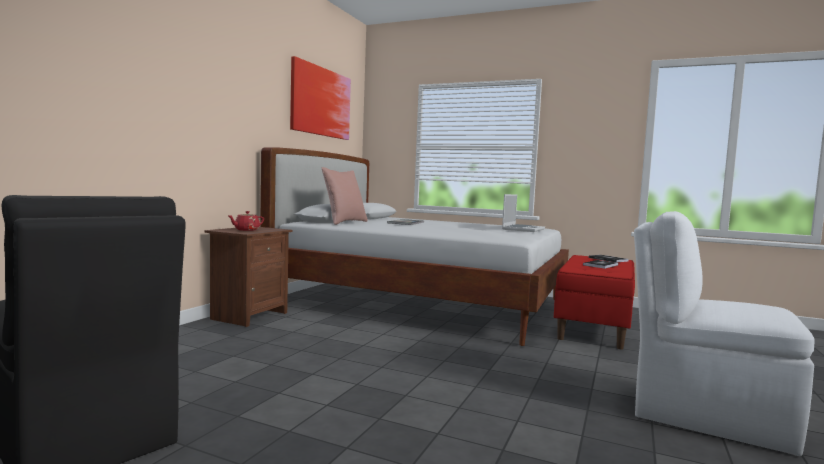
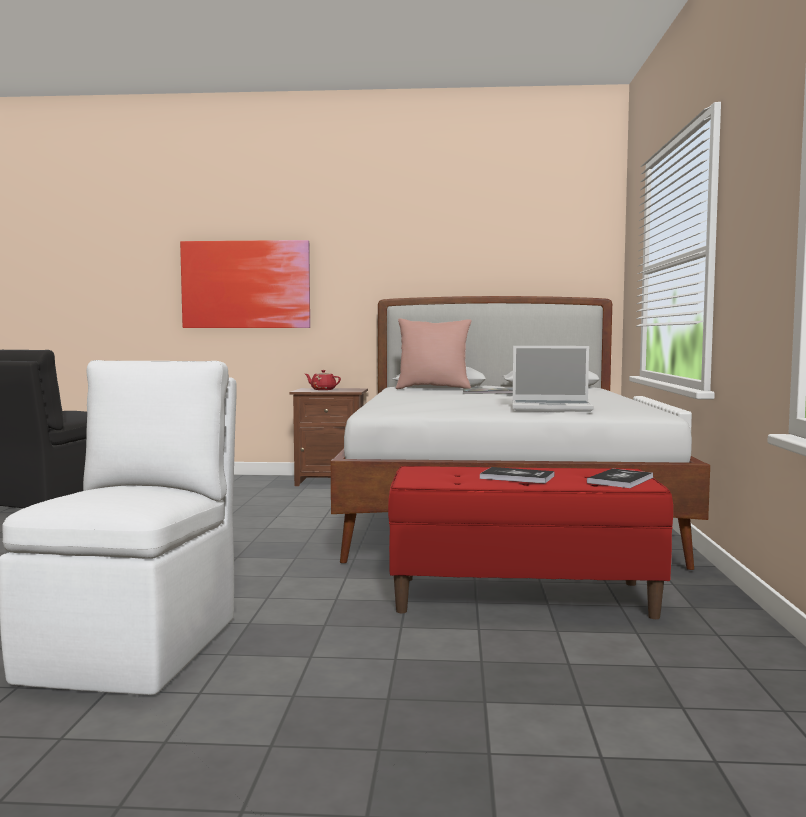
camera: 70 degrees right, 0 degrees up
picture [290,56,351,140] -> picture moved to [180,240,310,328]

